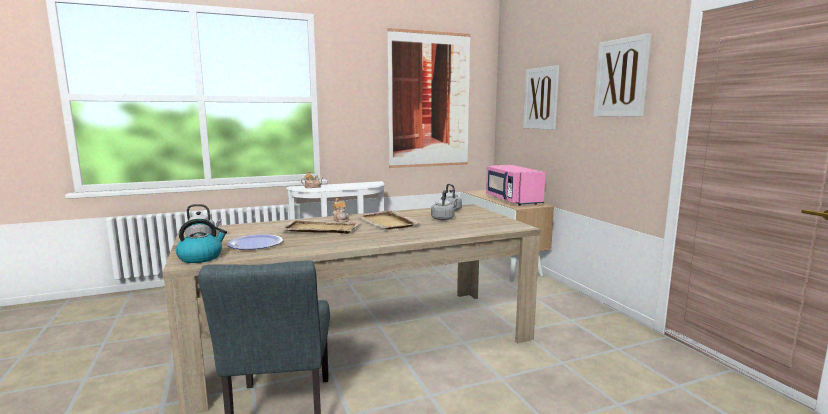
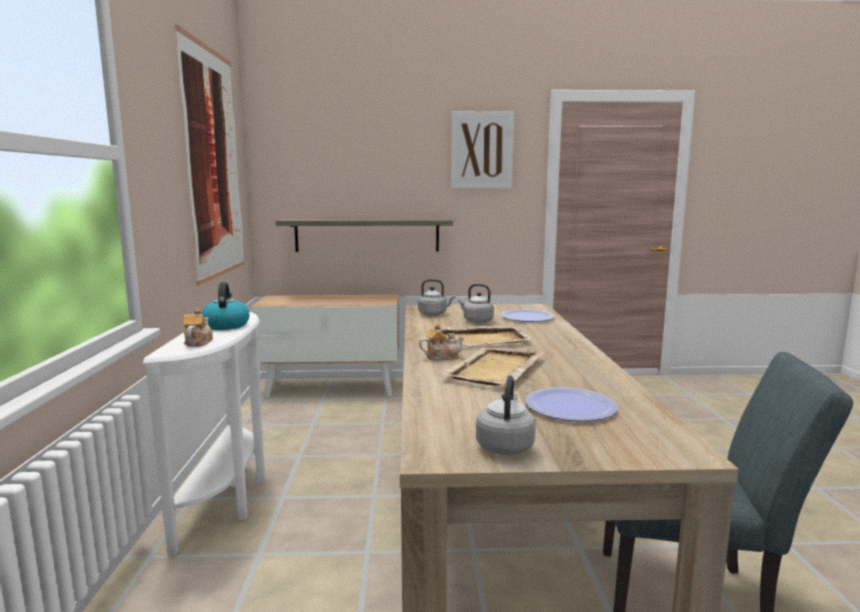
camera: 70 degrees left, 0 degrees up
kettle [176,219,227,263] -> kettle moved to [201,282,250,330]
pink microwave [486,165,546,206] -> none
picture [523,65,559,130] -> none
none -> shelf [276,219,453,252]
none -> plate [500,309,555,322]

